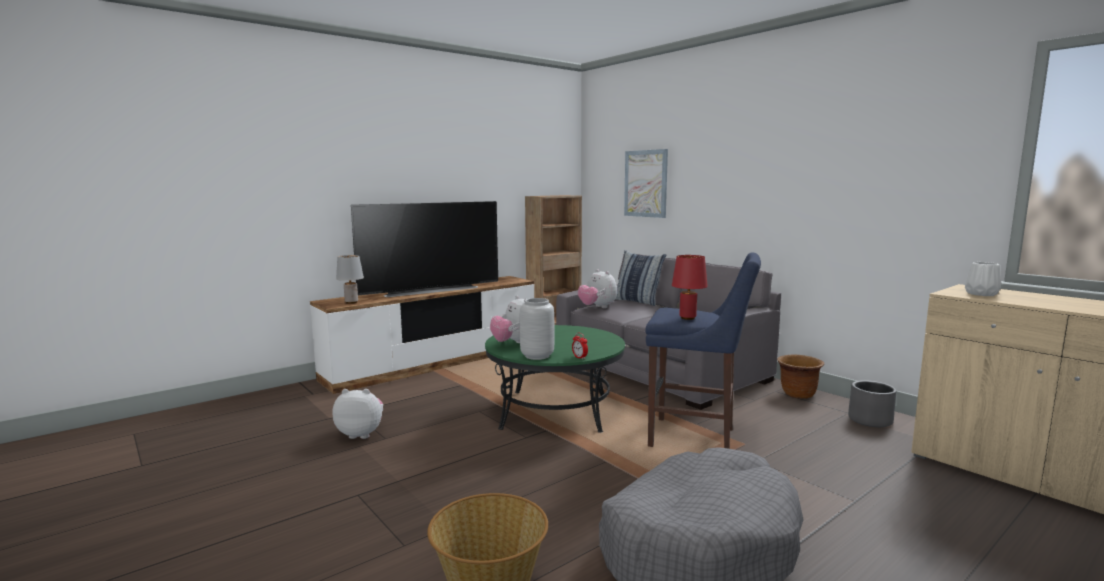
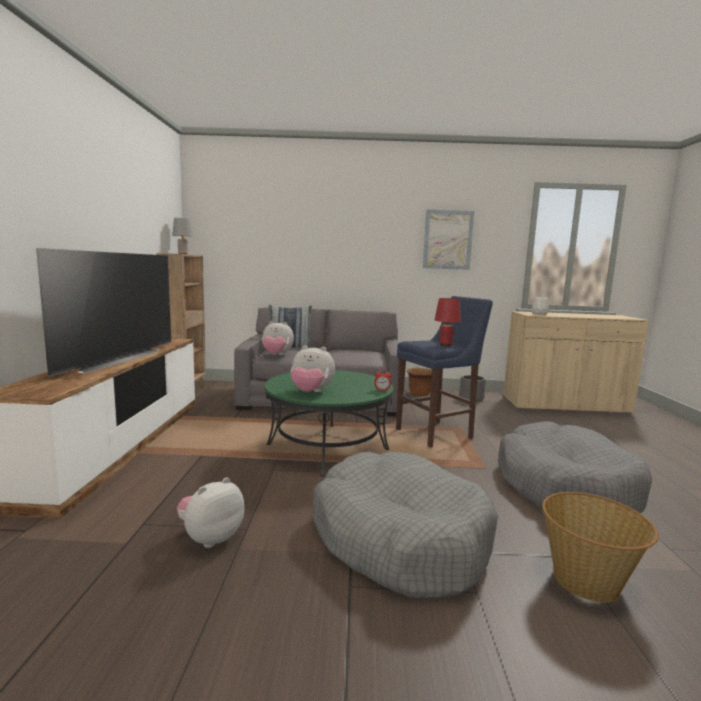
camera: 50 degrees left, 0 degrees up
grey table lamp [336,255,364,304] -> grey table lamp moved to [172,218,193,254]
grey vase [520,298,554,360] -> none
picture [624,149,668,218] -> picture moved to [423,210,474,270]
none -> grey dog bed [313,452,498,598]

